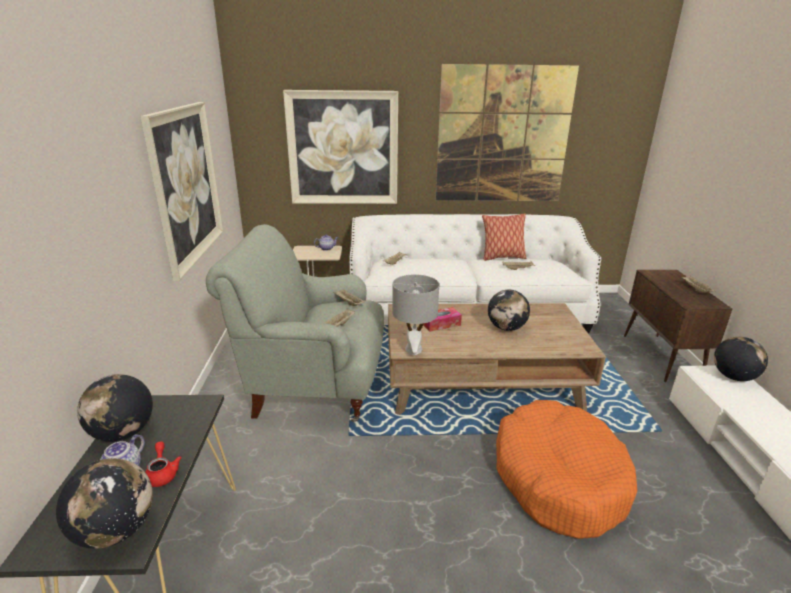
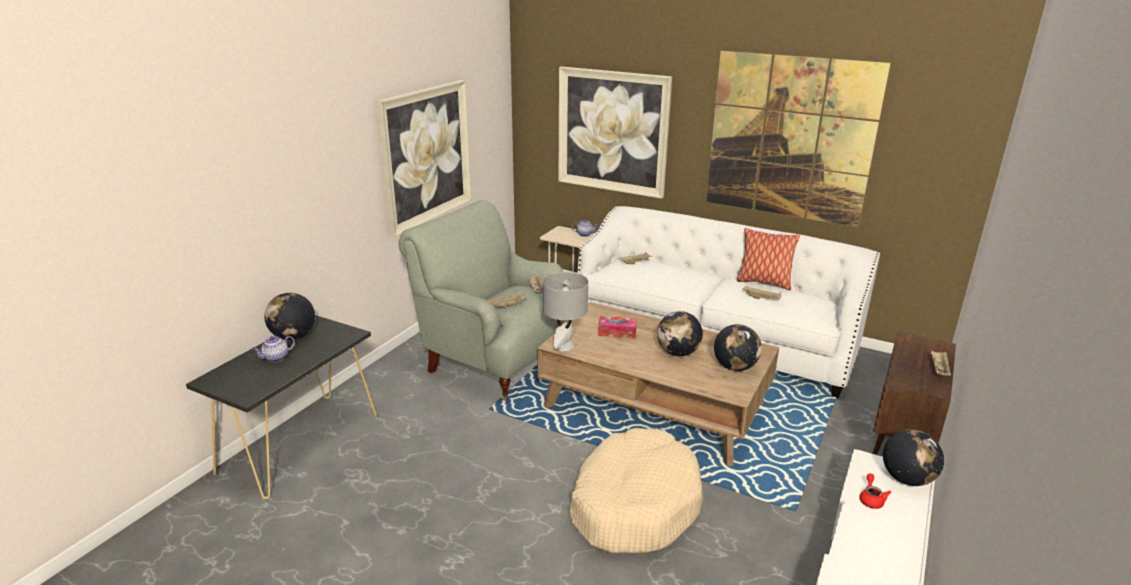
camera: 30 degrees right, 0 degrees up
globe [56,458,153,549] -> globe moved to [714,324,762,371]
red teapot [145,441,182,487] -> red teapot moved to [859,473,891,509]
orange dog bed [496,400,637,539] -> beige dog bed [569,428,703,553]

